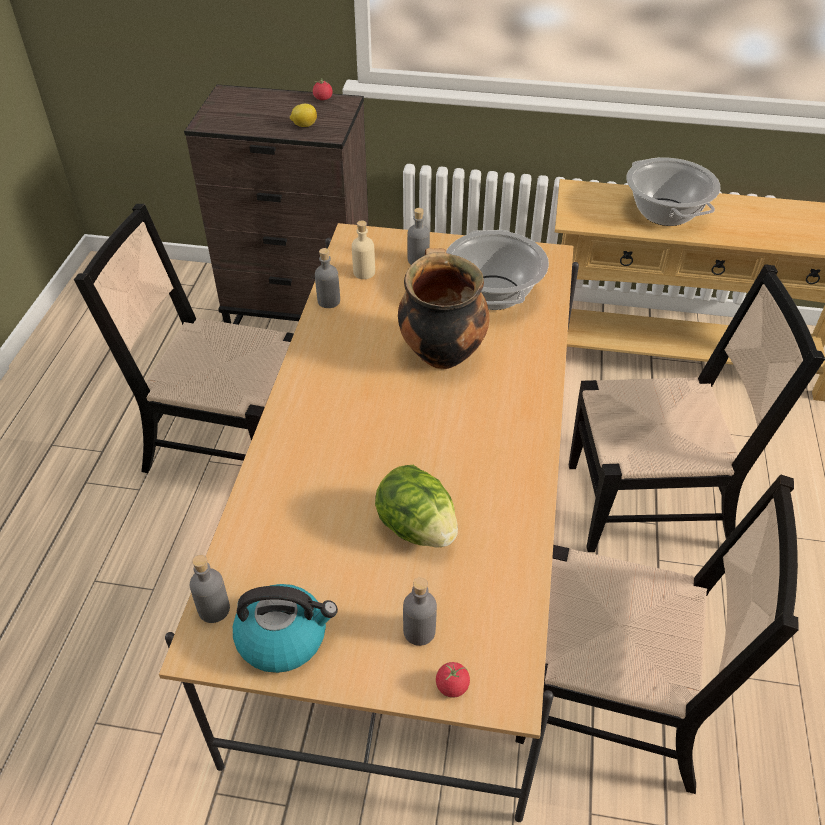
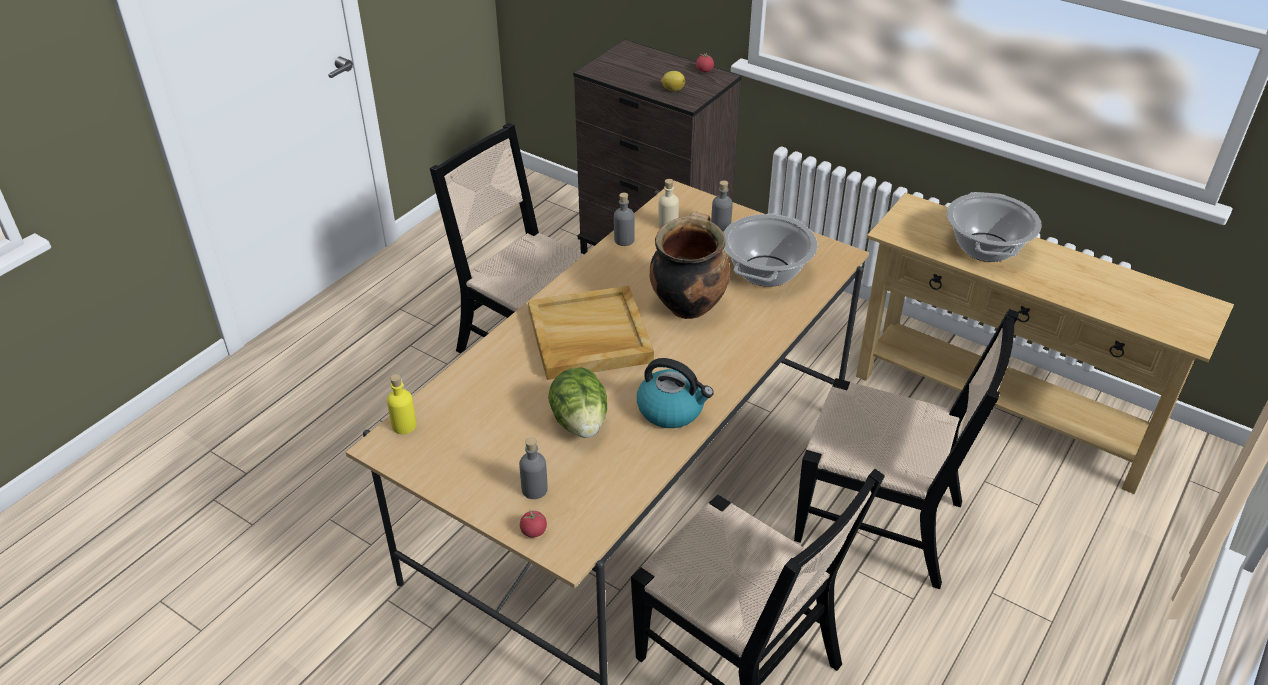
camera: 25 degrees right, 5 degrees down
grey bottle [190,555,230,623] -> yellow bottle [387,374,417,434]
kettle [233,584,338,673] -> kettle moved to [637,358,714,428]
none -> beige tray [528,286,654,380]

